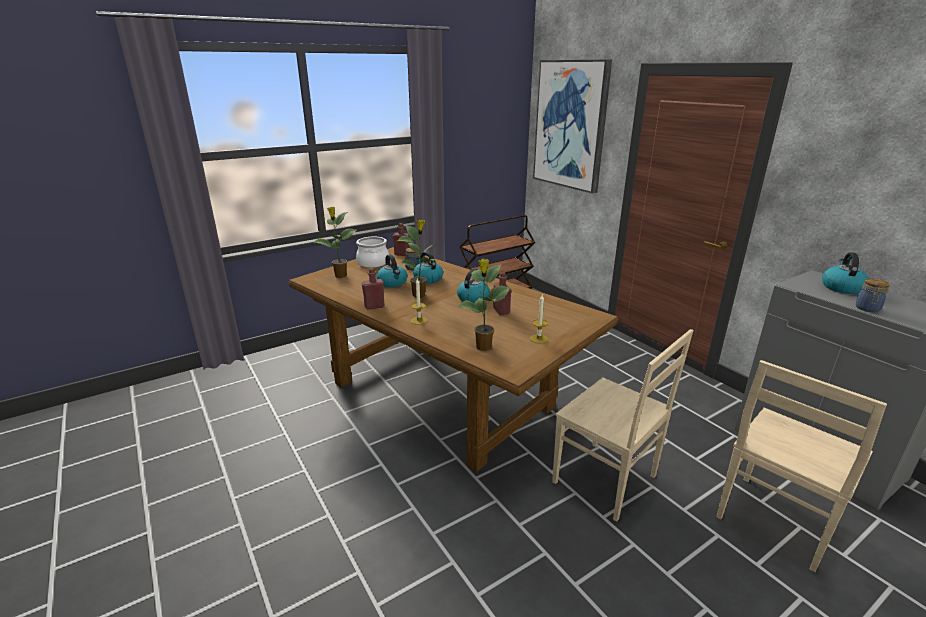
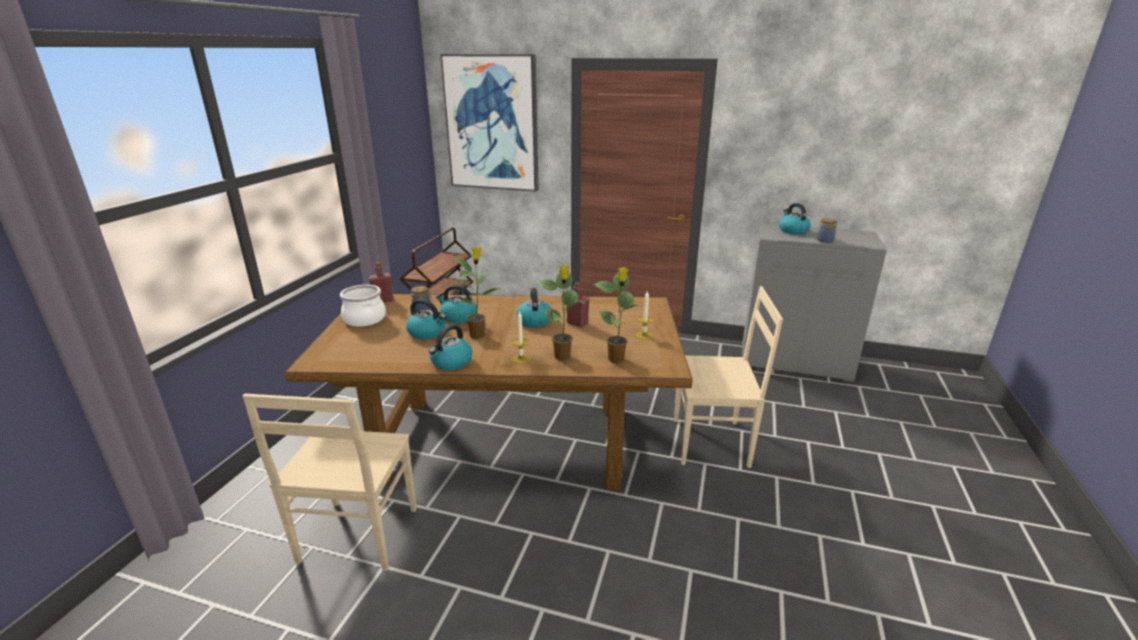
camera: 40 degrees left, 0 degrees up
potted plant [313,207,356,278] -> potted plant moved to [537,265,585,361]
red bottle [361,268,384,309] -> kettle [429,324,472,370]
beige chair [716,360,887,572] -> beige chair moved to [242,394,417,571]

